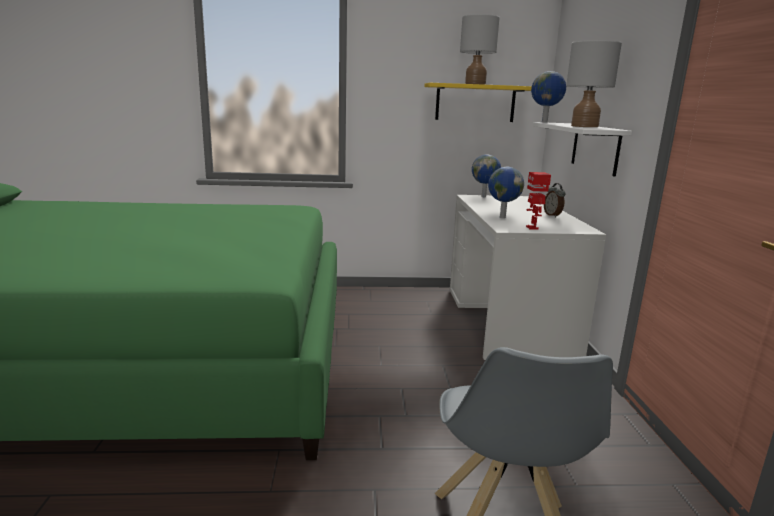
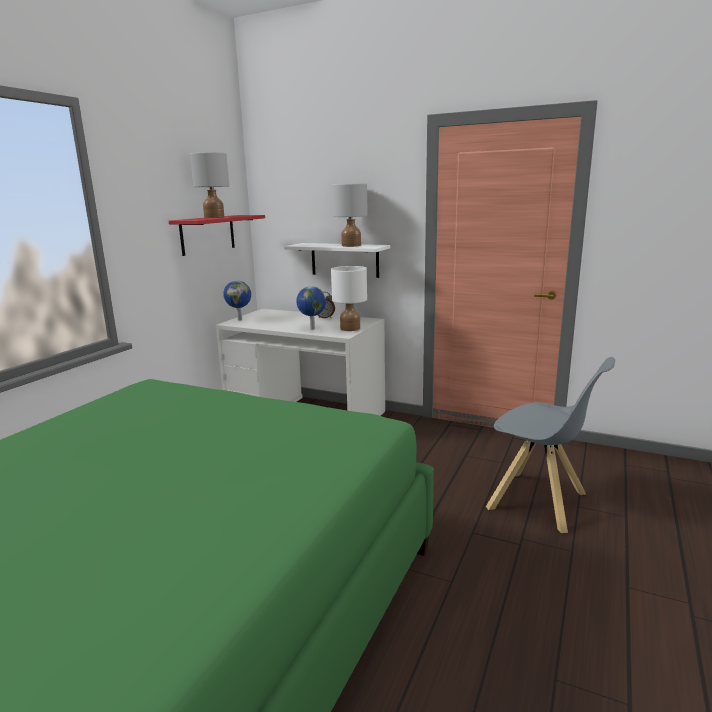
camera: 60 degrees left, 0 degrees up
yellow shelf [424,83,532,122] -> red shelf [169,215,265,256]
toy robot [526,172,551,230] -> white table lamp [331,266,367,331]
globe [531,71,566,123] -> none

